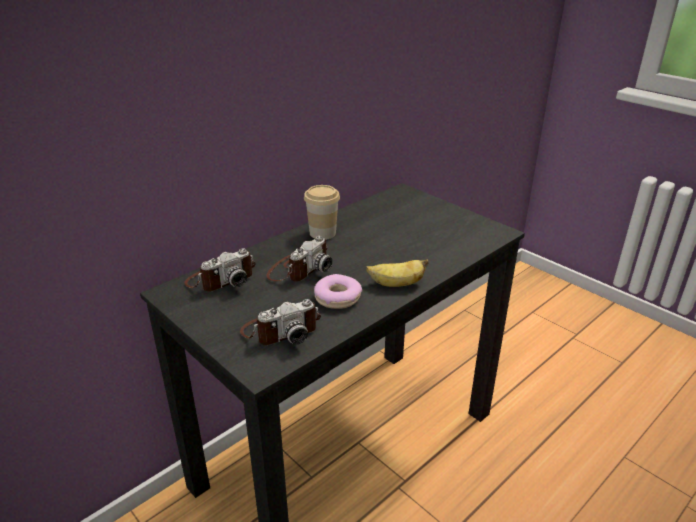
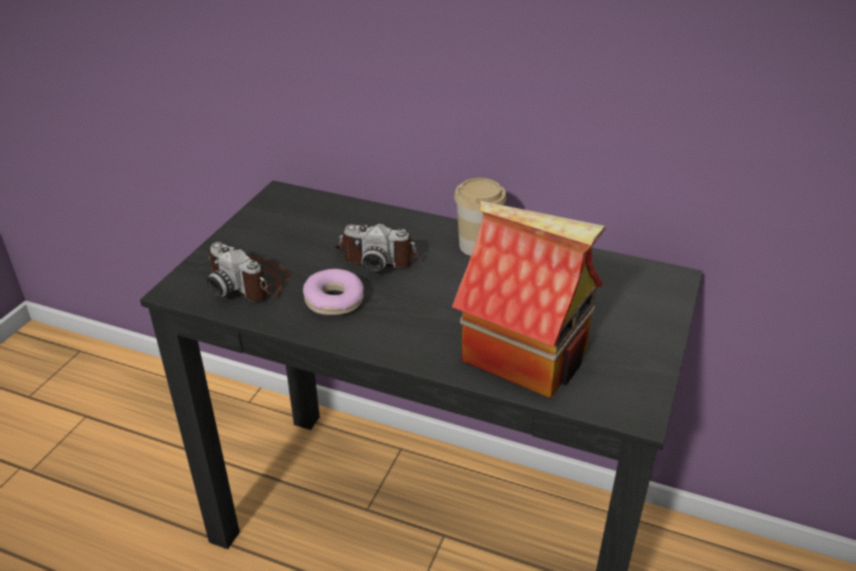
camera: 65 degrees right, 5 degrees up
camera [184,248,256,292] -> none
banana [366,259,429,287] -> none
none -> toy house [452,201,605,399]

